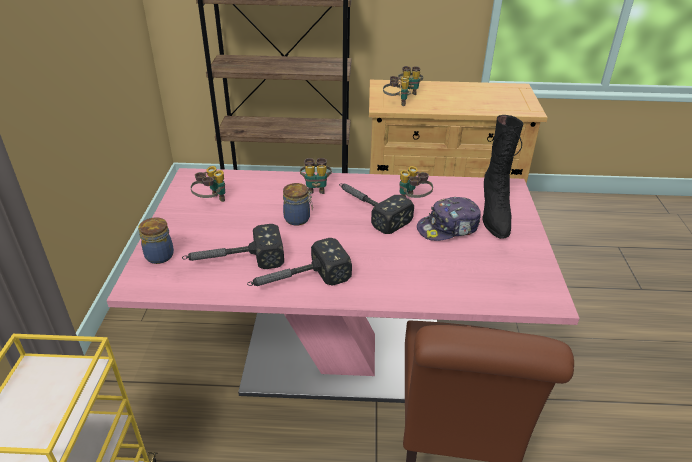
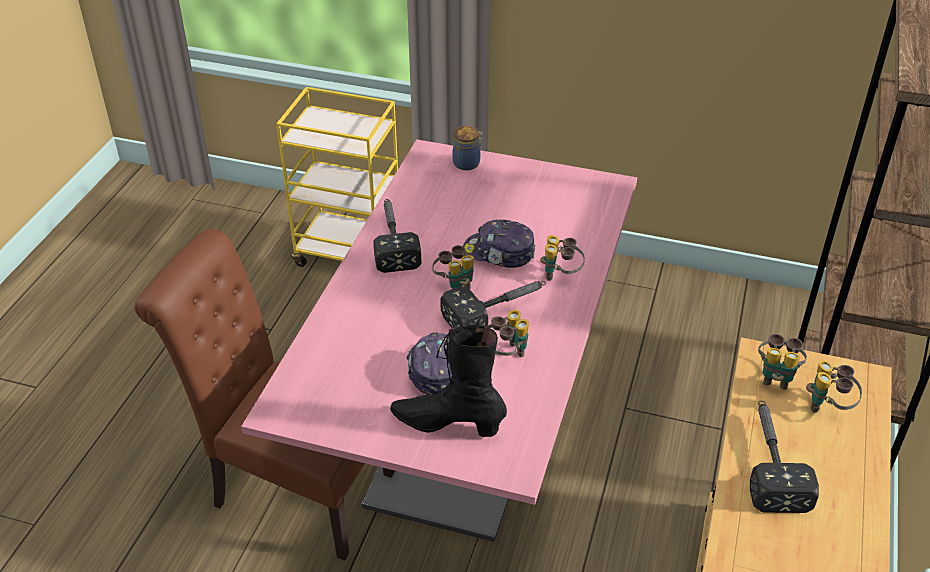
camera: 105 degrees right, 5 degrees up
hammer [182,224,284,269] -> hammer moved to [750,401,819,513]
binoculars [190,166,225,202] -> binoculars moved to [432,245,474,289]
jar [283,183,313,225] -> cap [463,219,535,268]

